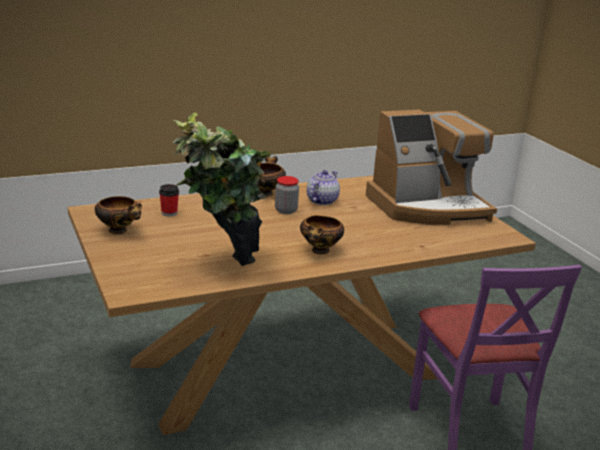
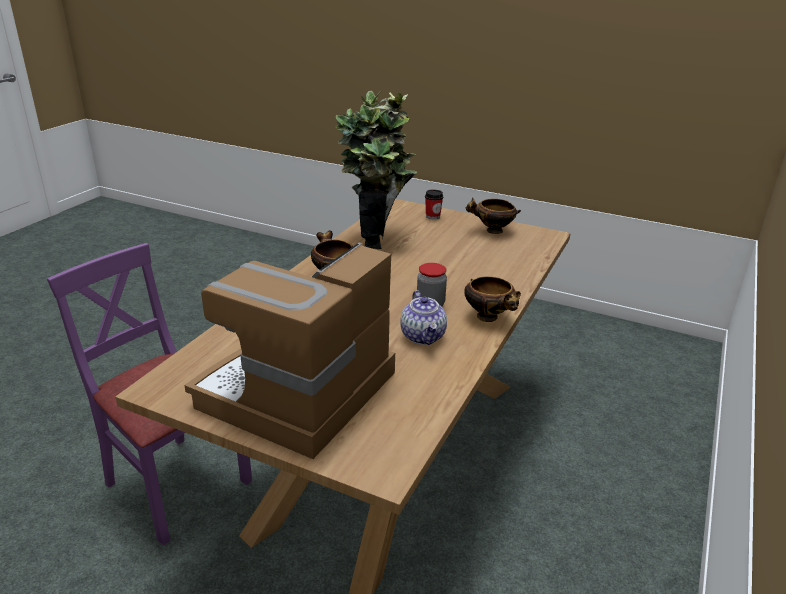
camera: 140 degrees right, 5 degrees up
cup [159,184,179,217] -> cup moved to [425,189,443,219]

